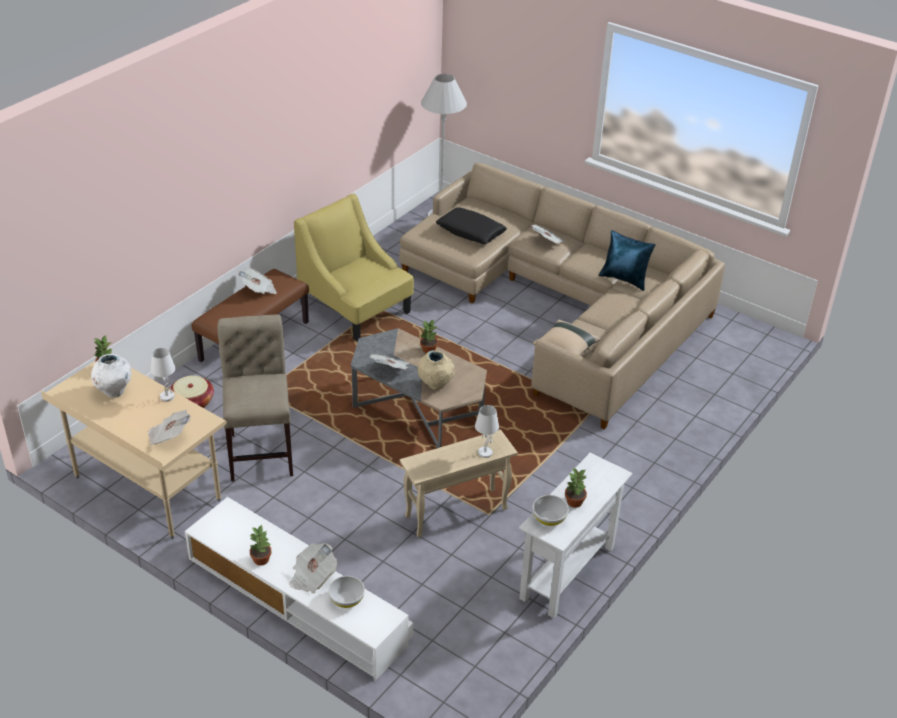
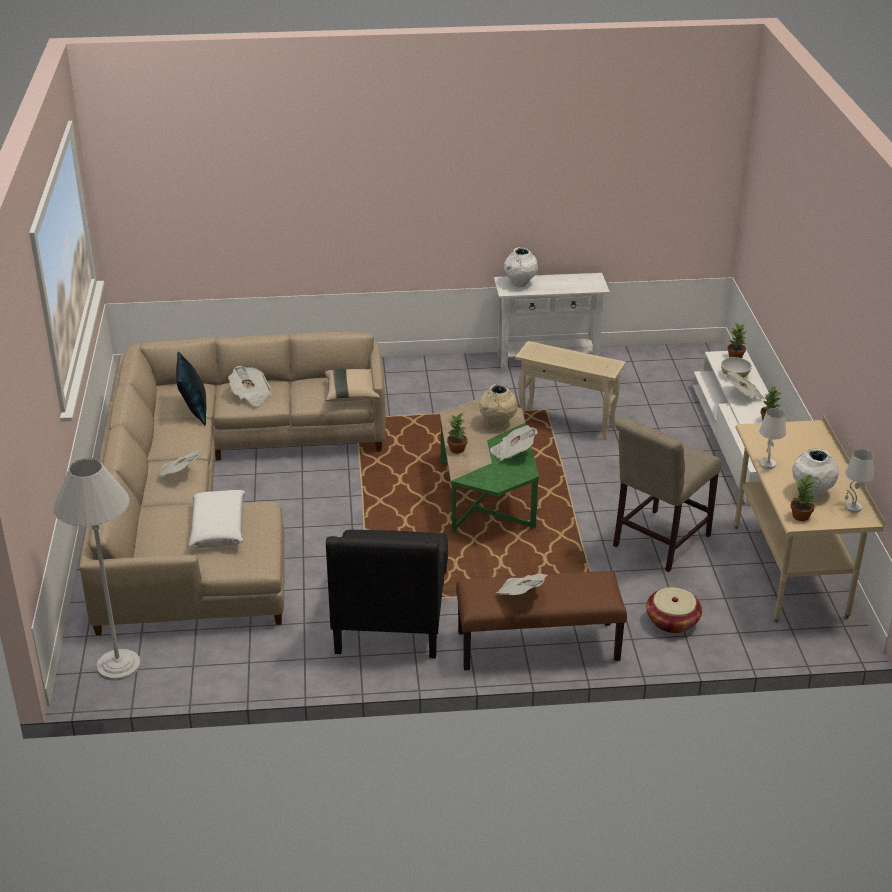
camera: 130 degrees left, 5 degrees down
newspaper [148,410,191,446] -> newspaper moved to [228,366,272,406]
yellow armchair [294,194,414,341] -> black armchair [326,530,448,658]
grey coffee table [351,328,487,448] -> green coffee table [440,398,539,533]
black pillow [436,207,507,244] -> white pillow [188,490,245,548]
white table lamp [475,405,499,458] -> white table lamp moved to [845,450,874,513]
white bowl [532,495,569,526] -> none
potted plant [565,468,587,508] -> potted plant moved to [727,323,747,358]
none -> white vase [504,247,538,287]

